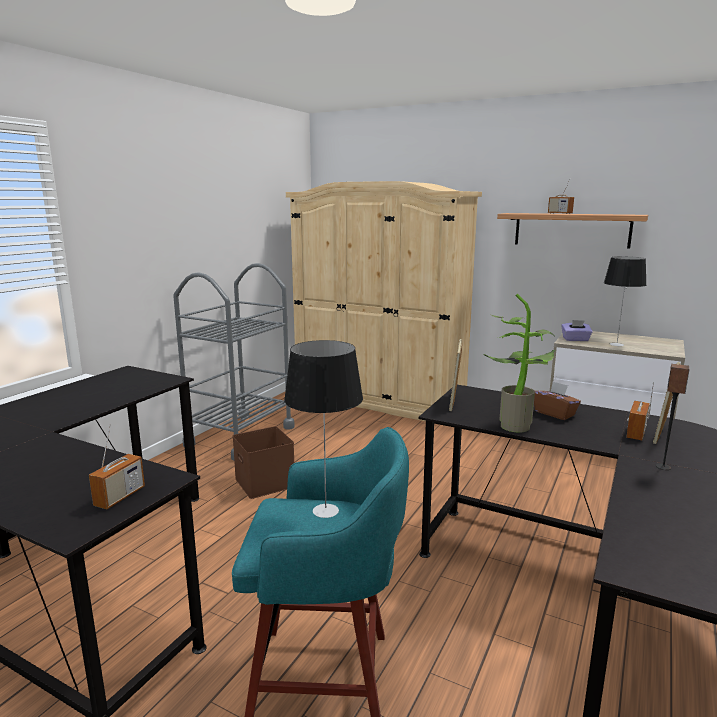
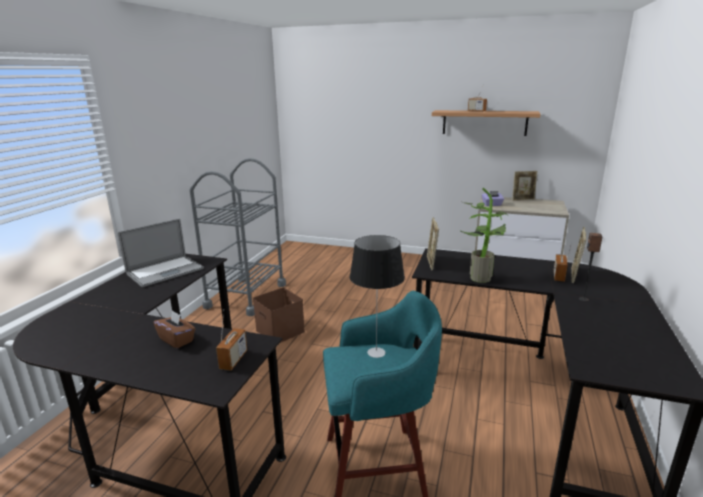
camera: 10 degrees left, 5 degrees up
beige wardrobe [286,181,482,421] -> none
brown tissue box [534,381,581,420] -> brown tissue box moved to [154,310,195,349]
table lamp [604,256,646,346] -> none
none -> laptop [118,219,204,287]
none -> picture frame [512,171,537,201]

